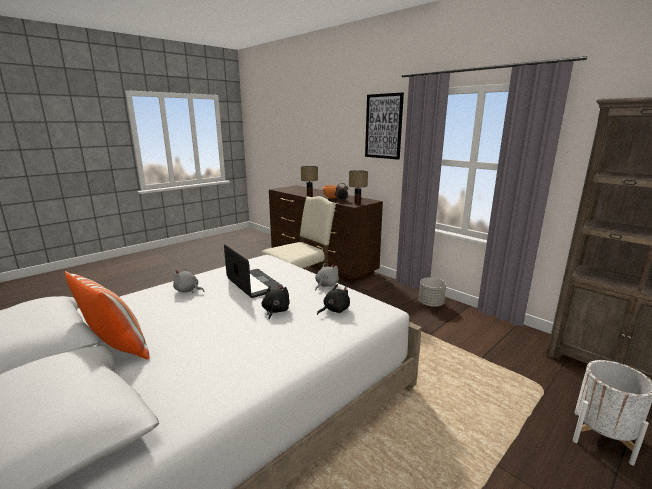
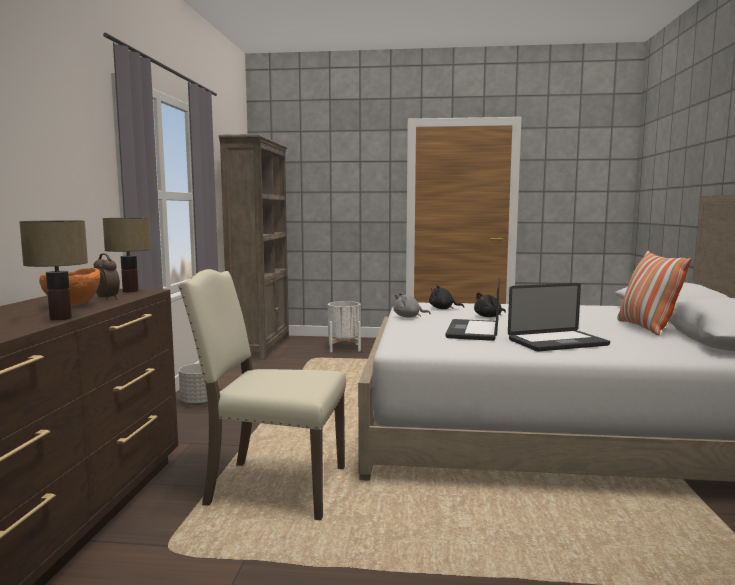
camera: 130 degrees left, 10 degrees down
grey plush toy [173,267,204,293] -> laptop [508,283,610,352]
picture [365,92,404,160] -> none

